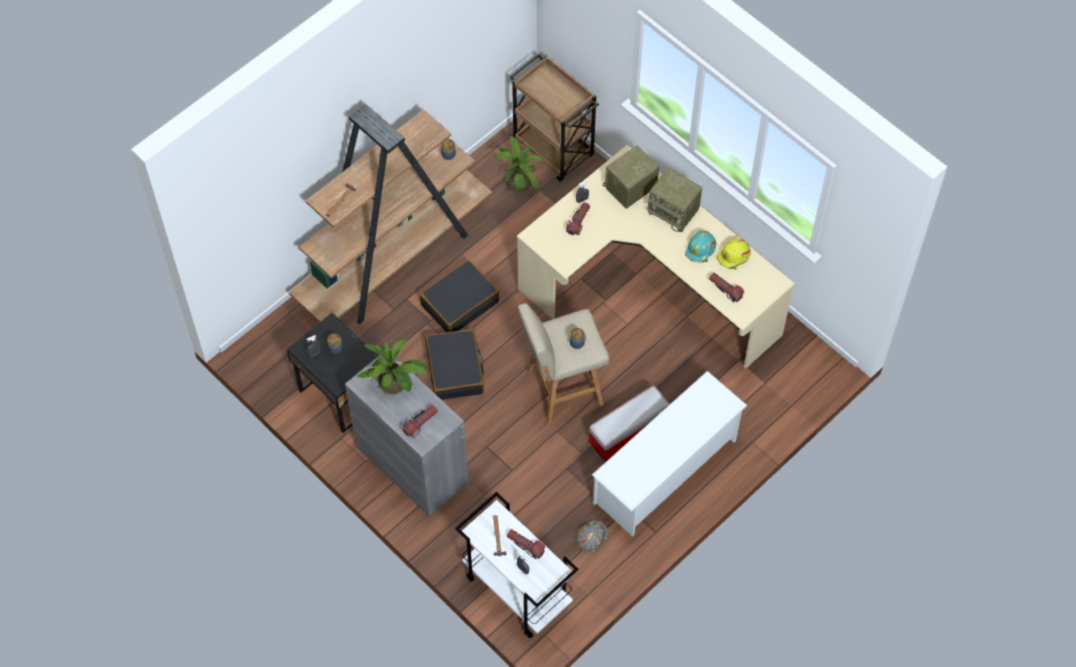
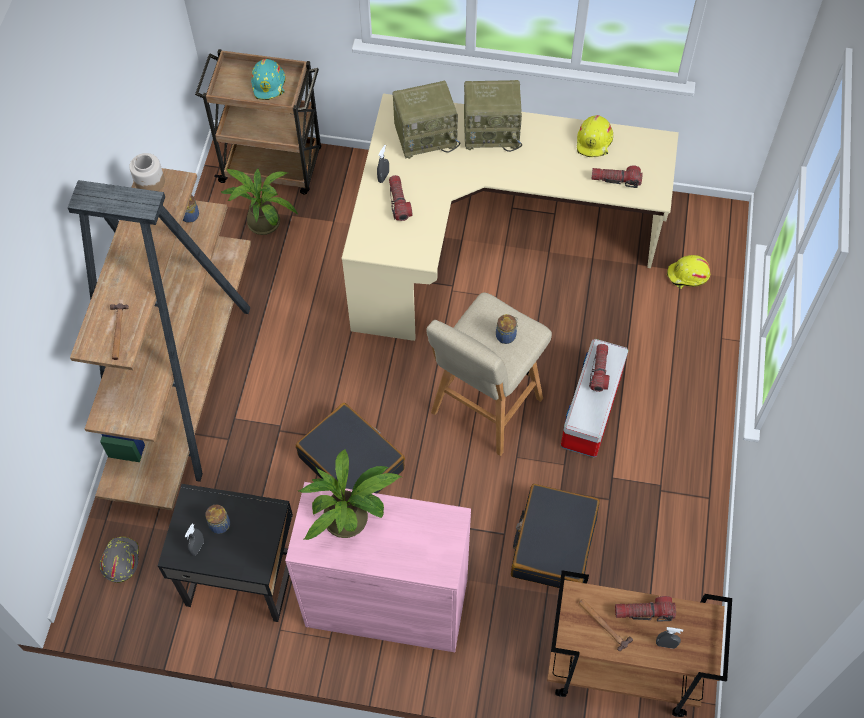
camera: 35 degrees left, 0 degrees up
grey cabinet [345,355,469,516] -> pink cabinet [285,482,471,652]
flashlight [402,405,438,438] -> flashlight moved to [589,344,610,392]
black suitcase [420,260,499,332] -> black suitcase moved to [511,484,600,588]
white cart [455,492,578,638] -> brown cart [547,570,732,717]
grey hard hat [576,520,609,552] -> grey hard hat moved to [100,537,139,583]
white shoe rack [592,371,747,537] -> none
radio [603,145,659,209] -> radio turned 120 degrees counterclockwise [393,81,460,159]
turquoise hard hat [685,231,716,263] -> turquoise hard hat moved to [251,59,286,100]
none -> jar [129,153,165,191]
none -> yellow hard hat [667,255,710,289]

